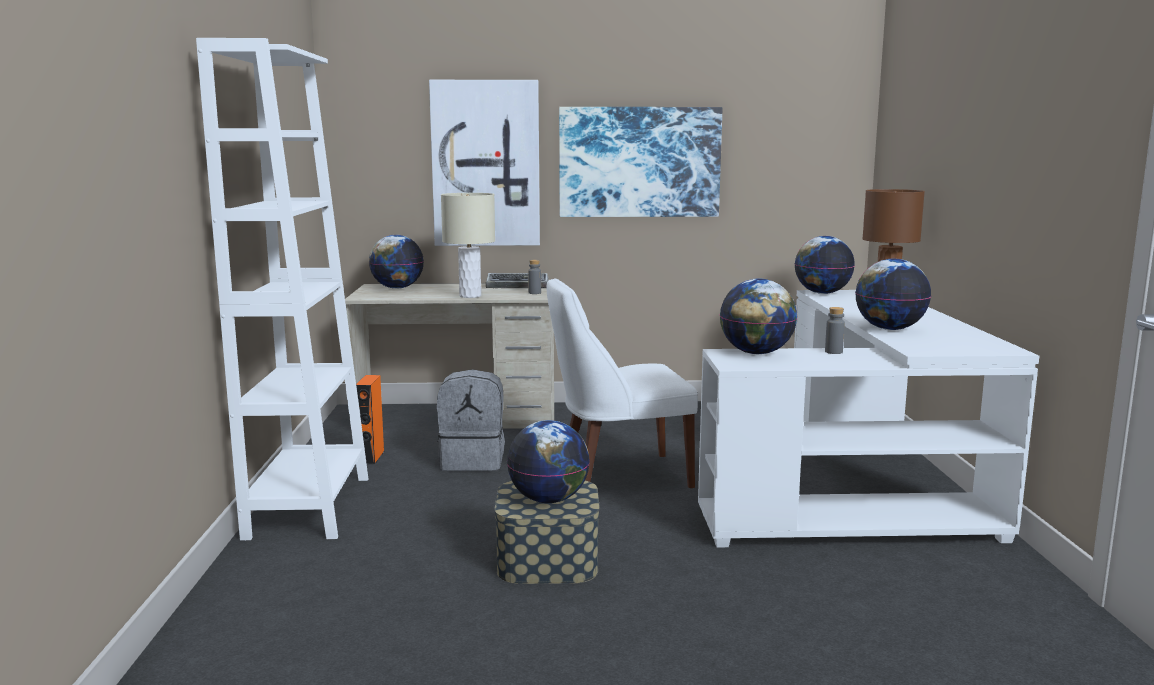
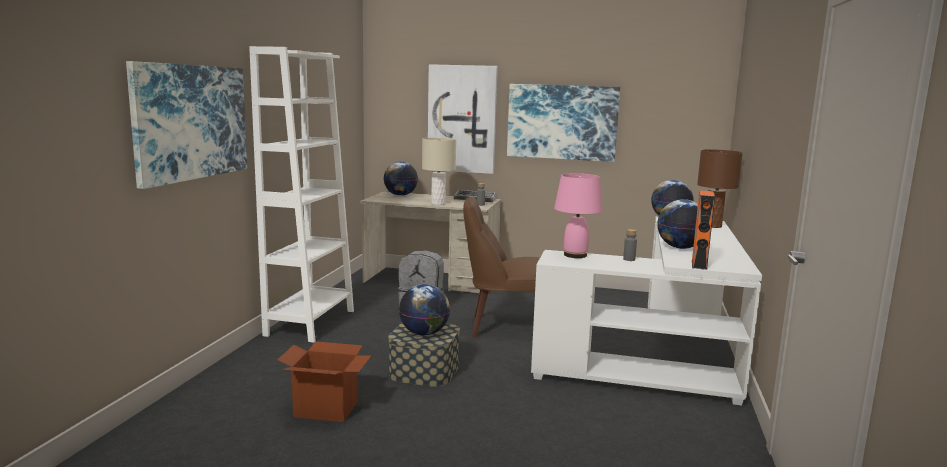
camera: 15 degrees right, 0 degrees up
orange speaker [356,375,384,465] -> orange speaker moved to [692,190,715,270]
white chair [547,278,698,488] -> brown chair [463,197,540,338]
globe [720,279,797,354] -> pink table lamp [554,173,603,258]
none -> picture [126,61,247,189]
none -> cardboard box [277,341,372,422]

